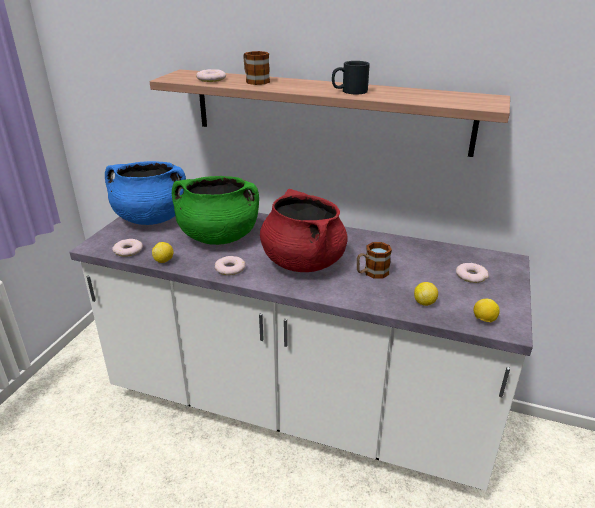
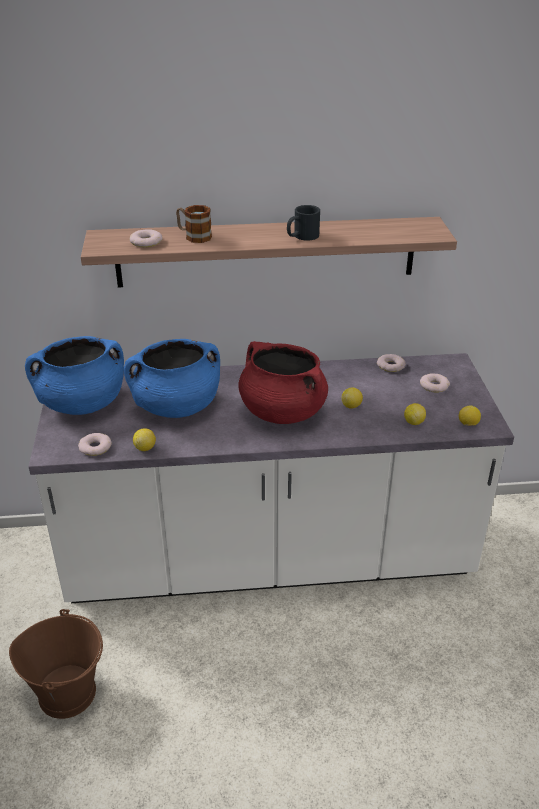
camera: 25 degrees left, 5 degrees up
green cooking pot [172,176,259,245] -> blue cooking pot [124,339,220,418]
donut [215,256,245,275] -> donut moved to [377,354,405,372]
mug [357,242,392,279] -> lemon [342,387,363,409]
none -> brown bucket [9,609,103,719]

